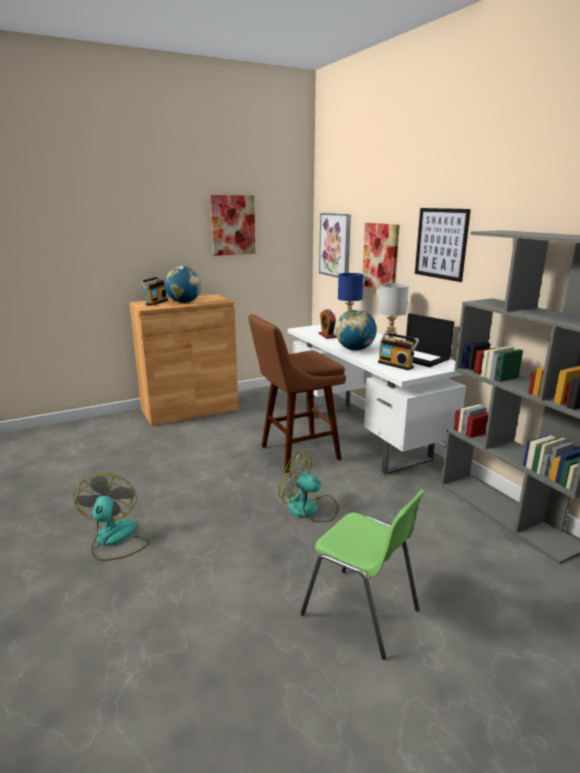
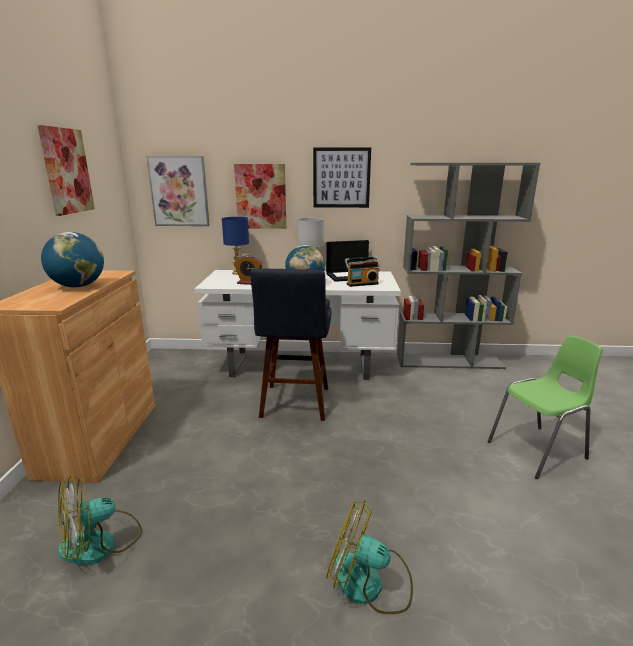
camera: 60 degrees left, 0 degrees up
radio [140,277,168,306] -> none
brown stool [248,314,346,473] -> blue stool [250,268,331,421]
fan [278,451,338,522] -> fan moved to [58,475,142,565]

